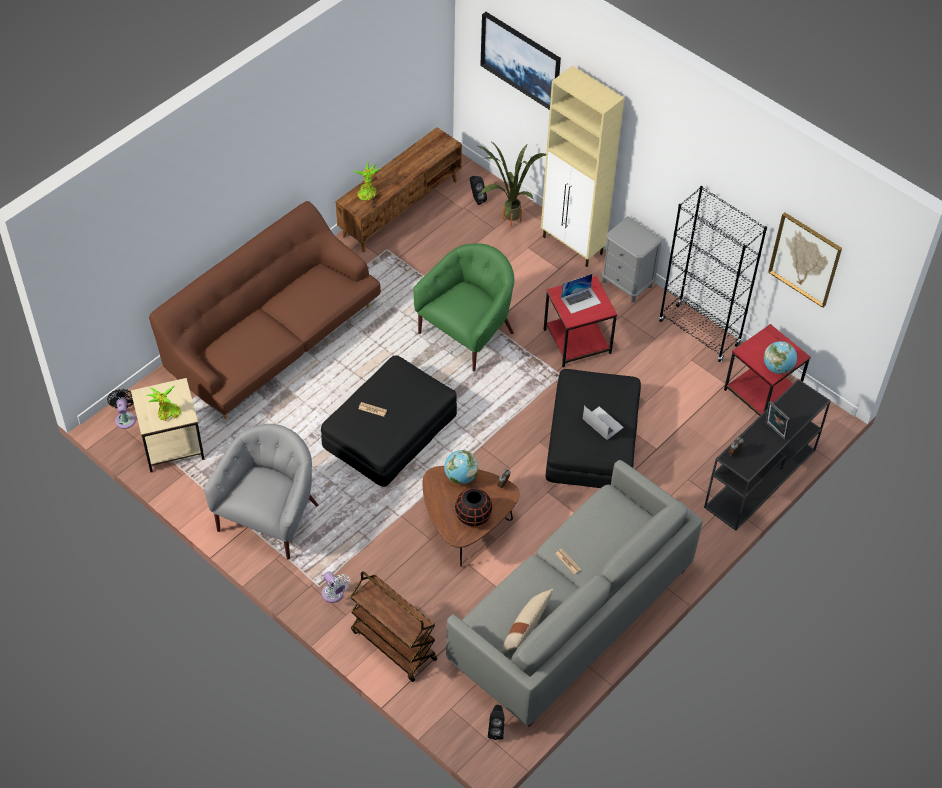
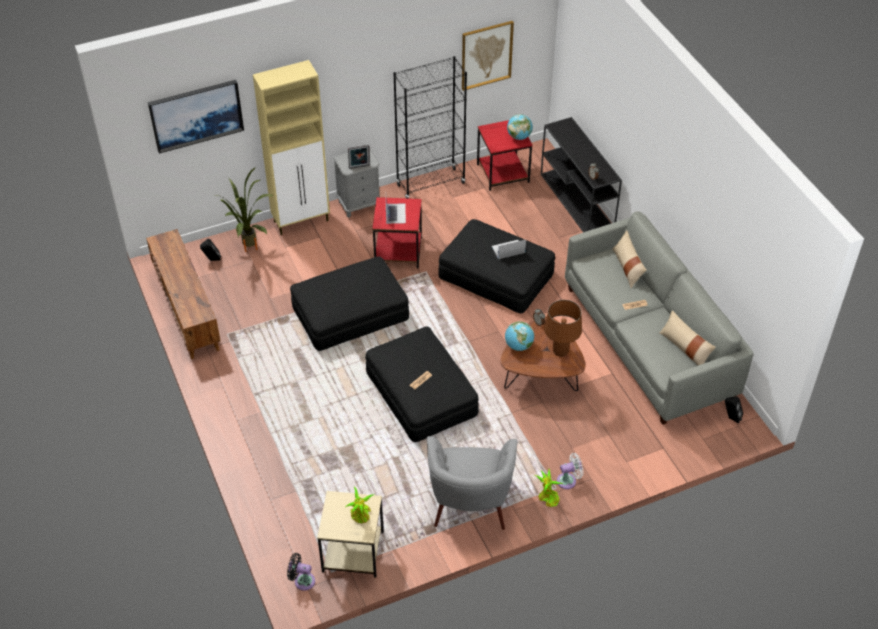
camera: 65 degrees left, 5 degrees down
brown sofa [149,201,381,419] -> none
grey armchair [204,424,318,560] -> grey armchair turned 135 degrees counterclockwise [427,436,517,530]
brown cart [350,571,437,682] -> none
potted plant [354,162,381,200] -> potted plant moved to [535,469,563,507]
green armchair [413,244,514,371] -> black ottoman [290,256,409,351]
black vase [455,488,492,527] -> brown table lamp [544,300,582,357]
picture frame [765,401,790,440] -> picture frame moved to [348,144,370,169]
none -> beige pillow [612,231,647,288]

